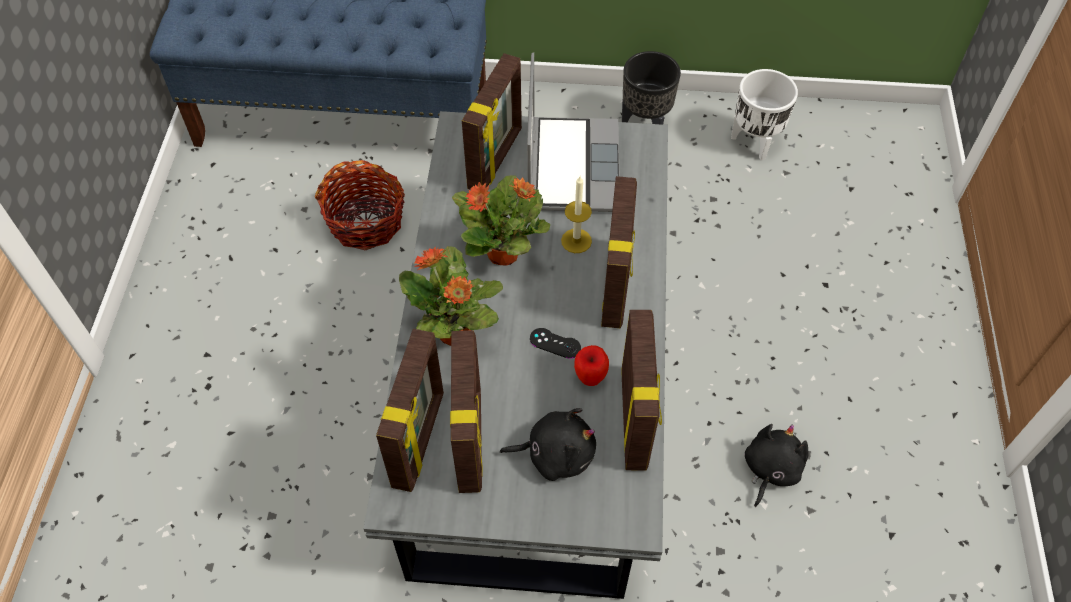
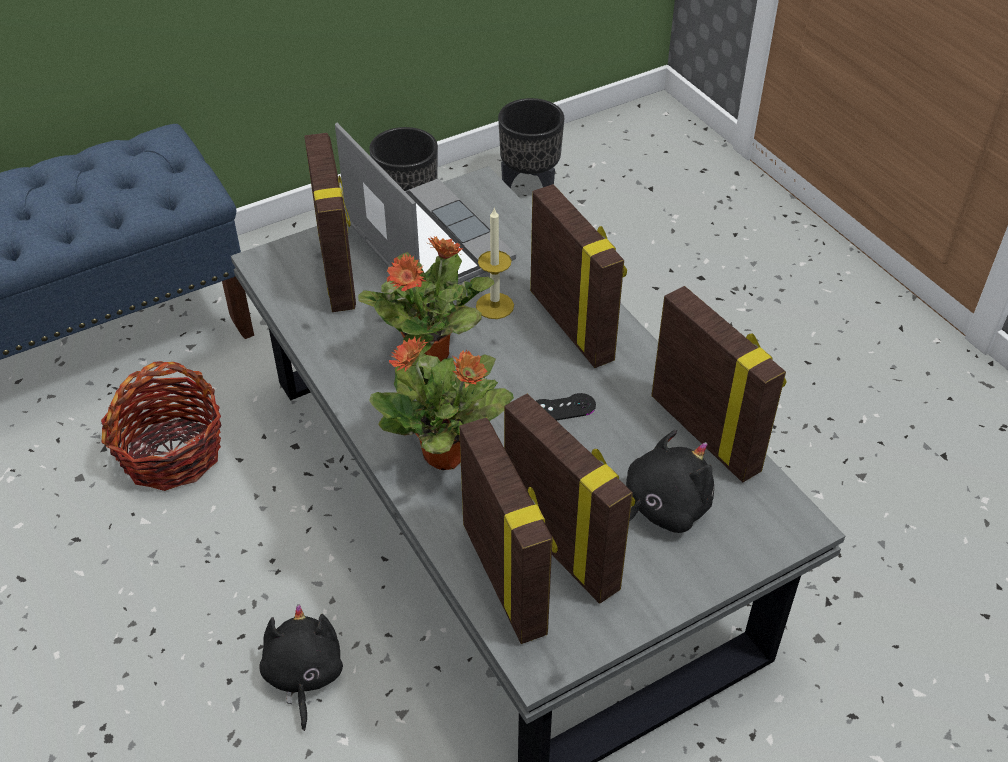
camera: 35 degrees left, 10 degrees down
apple [574,345,609,386] -> none
white planter [731,69,798,160] -> black planter [498,98,564,188]
black plush toy [745,424,809,507] -> black plush toy moved to [259,604,343,731]

